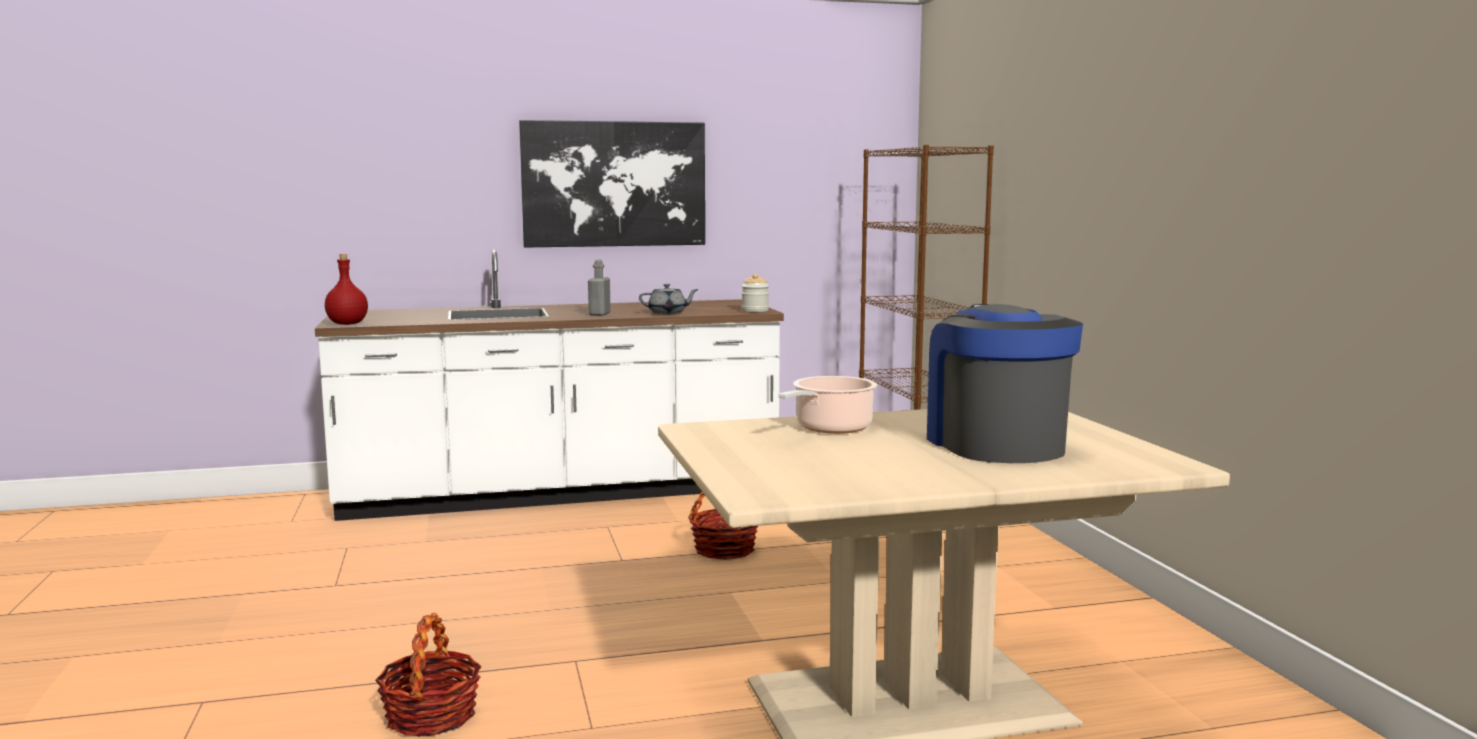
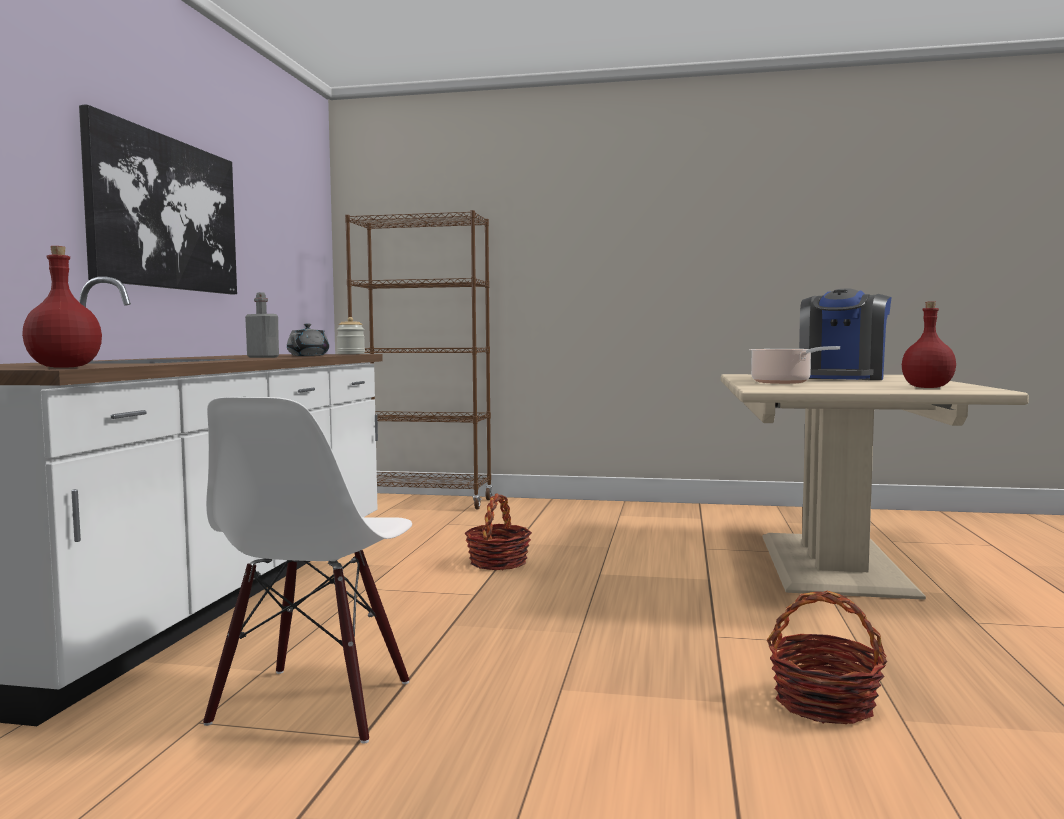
camera: 65 degrees left, 5 degrees down
coffee machine [927,304,1083,463] -> coffee machine turned 75 degrees counterclockwise [799,289,892,380]
none -> white chair [203,397,412,744]
none -> red bottle [902,301,956,388]

